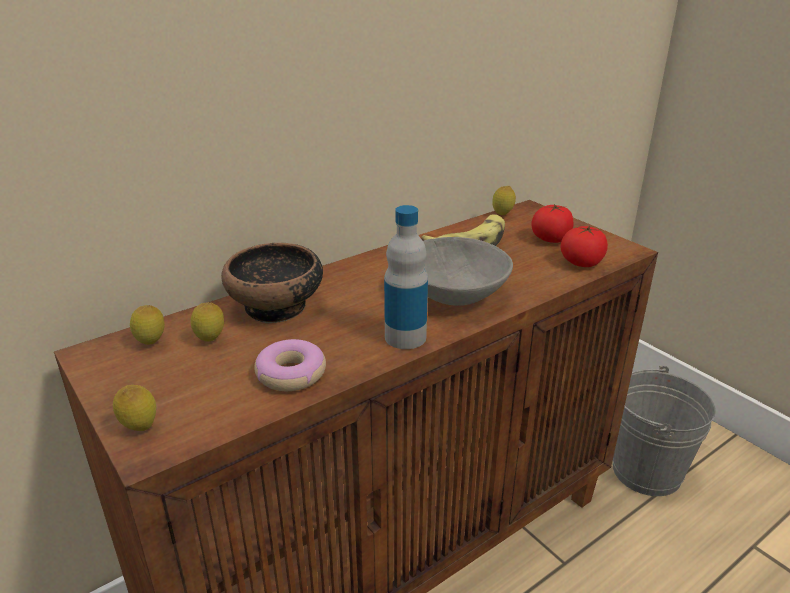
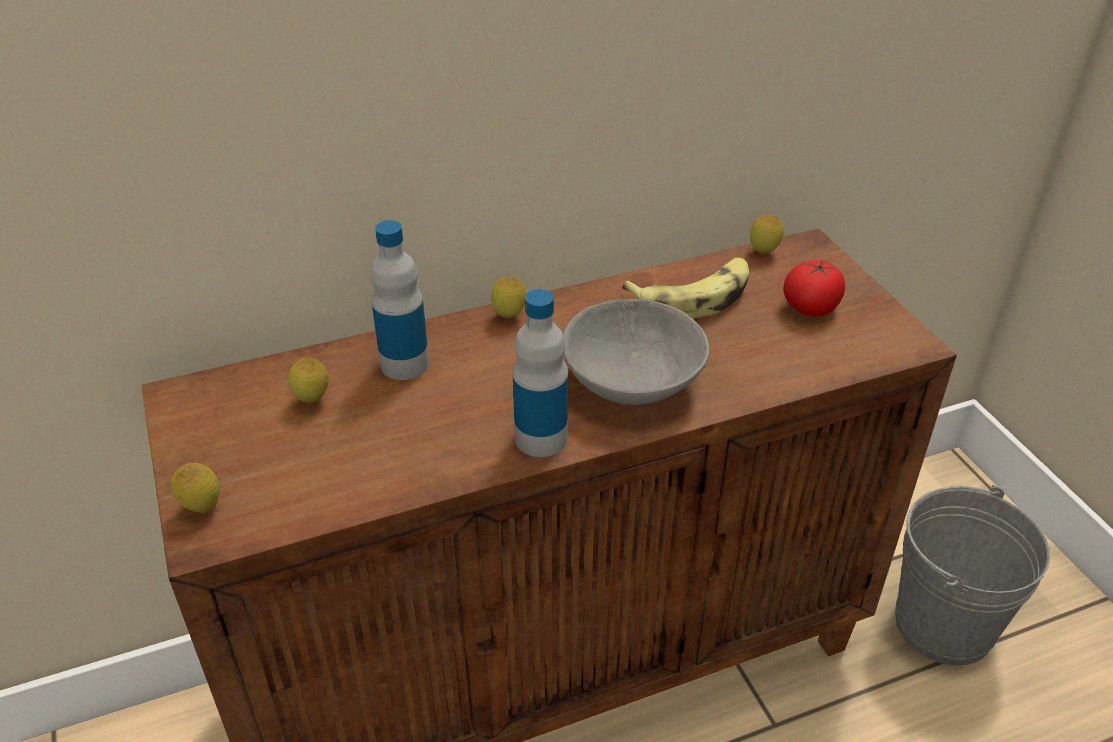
camera: 15 degrees right, 10 degrees up
lemon [130,305,165,345] -> lemon moved to [491,276,526,318]
bowl [221,243,323,323] -> bottle [370,220,429,380]
donut [254,339,326,391] -> none
tomato [561,226,608,267] -> none

